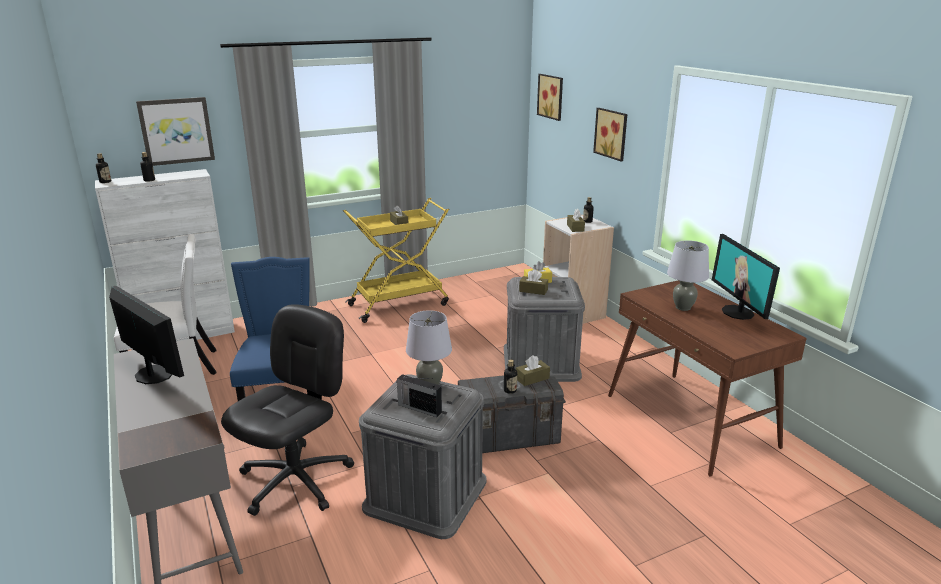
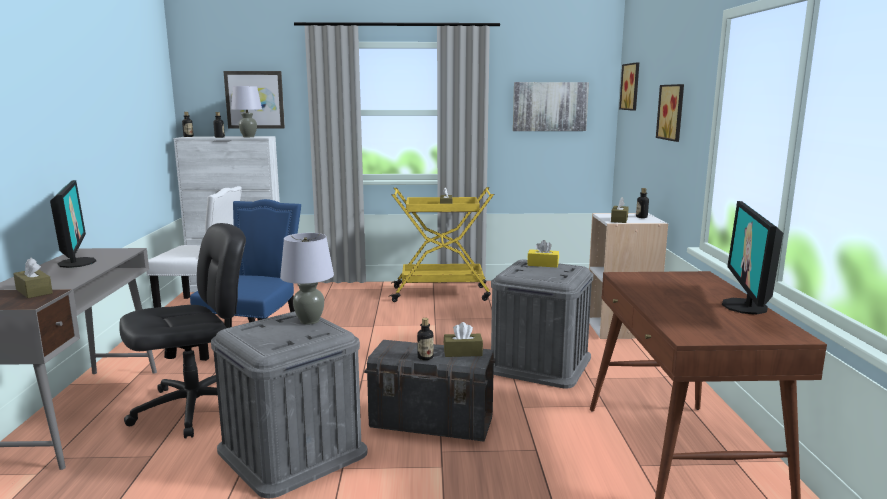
camera: 25 degrees right, 10 degrees down
radio [396,374,442,417] -> none
brown tissue box [519,269,548,295] -> brown tissue box moved to [13,257,53,298]
grey table lamp [667,240,709,311] -> grey table lamp moved to [231,86,262,137]
none -> picture [513,82,589,131]

